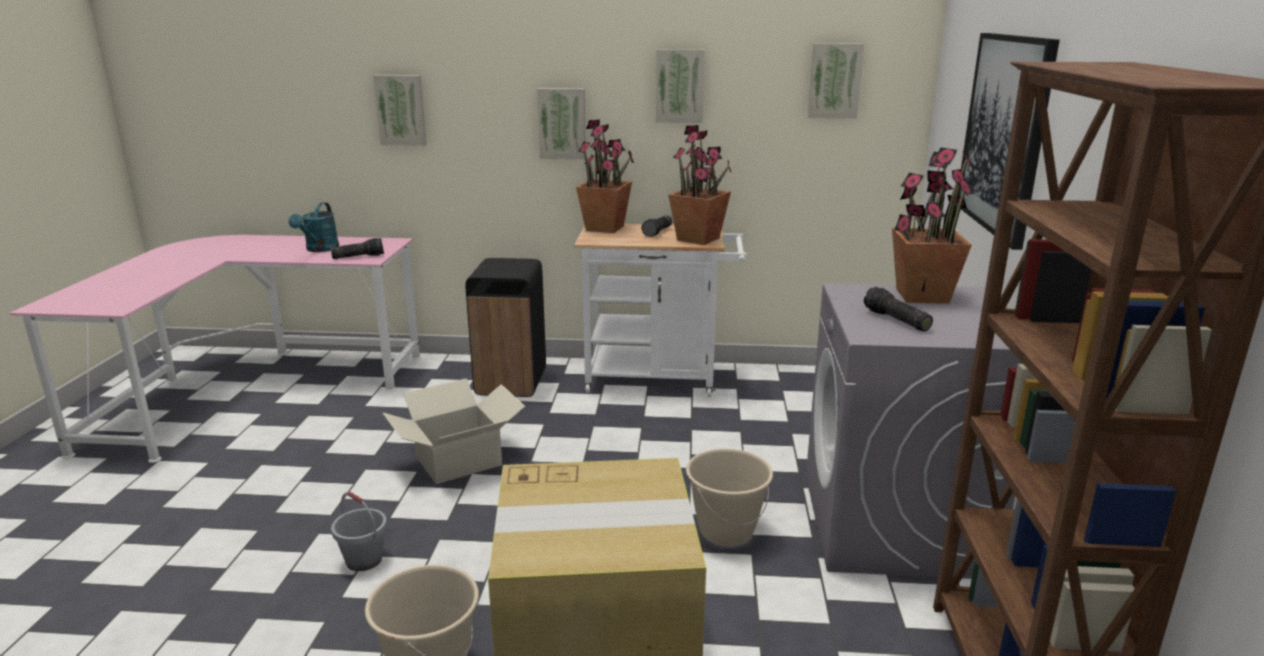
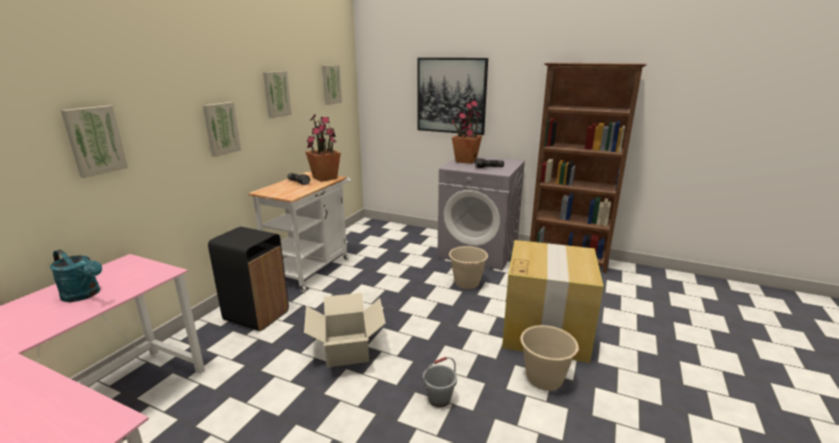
camera: 70 degrees left, 0 degrees up
flashlight [331,238,384,259] -> none
potted plant [576,119,634,233] -> none

